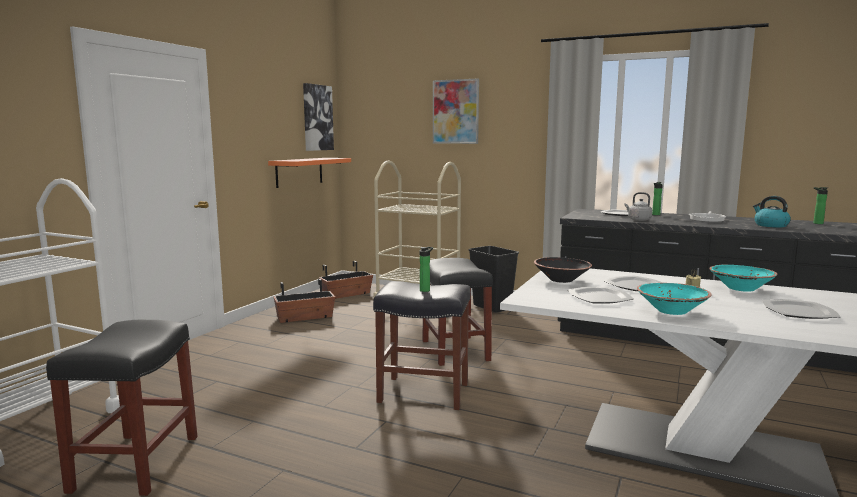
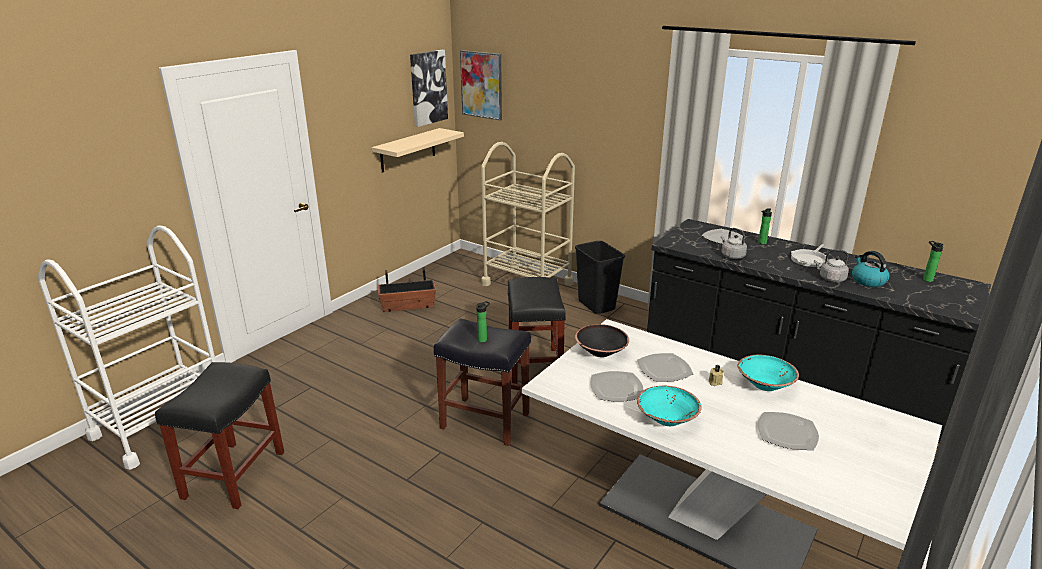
camera: 10 degrees right, 15 degrees up
orange shelf [268,158,351,188] -> beige shelf [372,128,464,173]
planter [319,261,373,299] -> none
picture [433,78,479,144] -> picture moved to [460,50,502,120]
none -> grey kettle [814,249,849,282]

